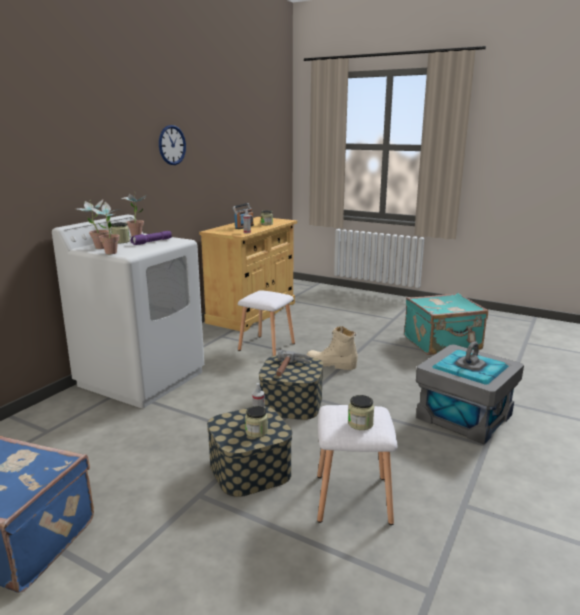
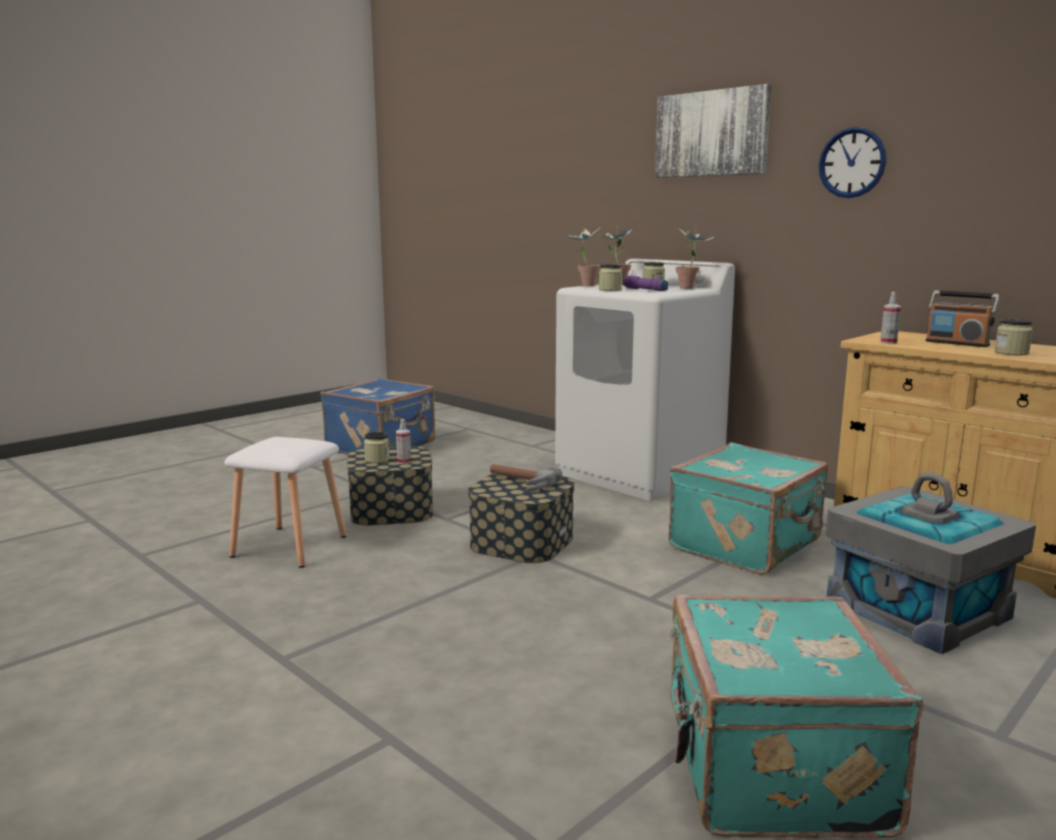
camera: 105 degrees right, 5 degrees down
white stool [238,290,295,356] -> turquoise suitcase [668,442,828,575]
beige boot [307,326,358,370] -> none
jar [348,395,374,430] -> jar moved to [599,264,622,291]
grey storage box [416,341,524,444] -> grey storage box moved to [826,473,1036,654]
none -> picture [655,84,772,178]

